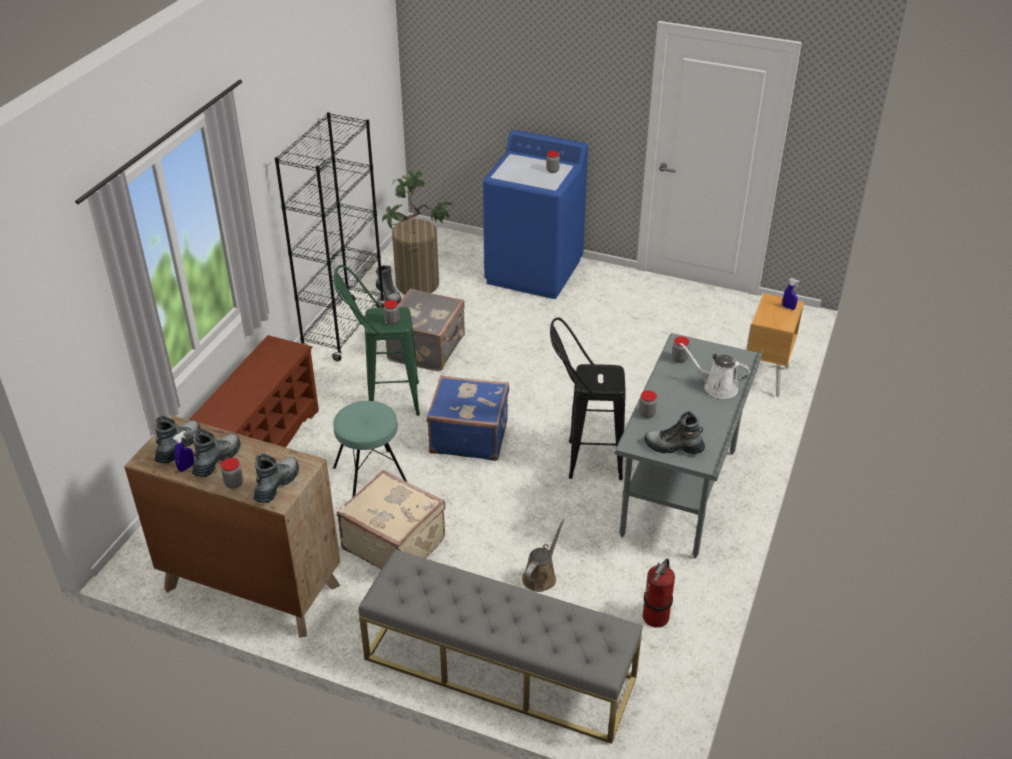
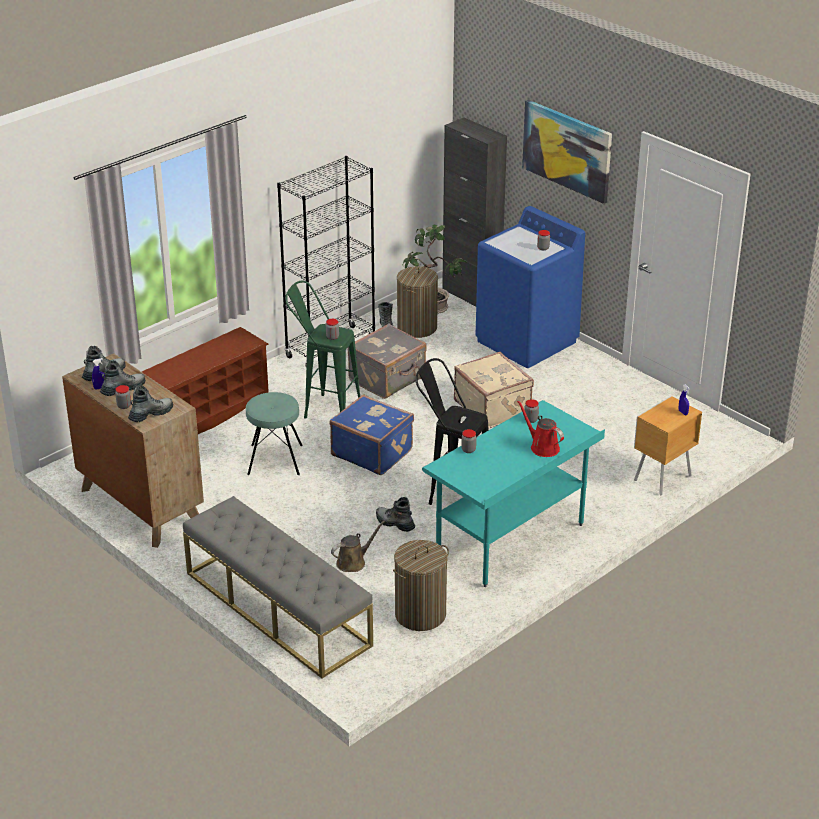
camera: 25 degrees right, 5 degrees down
beige suitcase [337,470,446,570] -> beige suitcase moved to [454,352,534,429]
grey desk [614,333,763,558] -> turquoise desk [422,400,605,587]
fire extinguisher [643,559,675,627] -> laundry basket [393,540,449,631]
boot [644,411,705,454] -> boot moved to [376,497,415,532]
white watering can [679,342,750,399] -> red watering can [517,400,564,457]
none -> black cabinet [442,118,507,306]
none -> picture [522,100,612,204]

